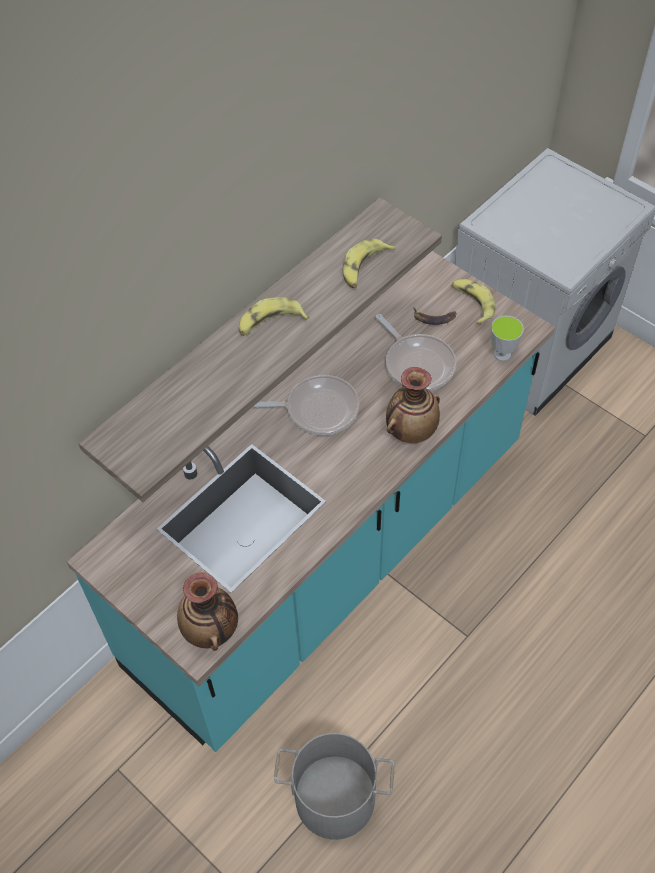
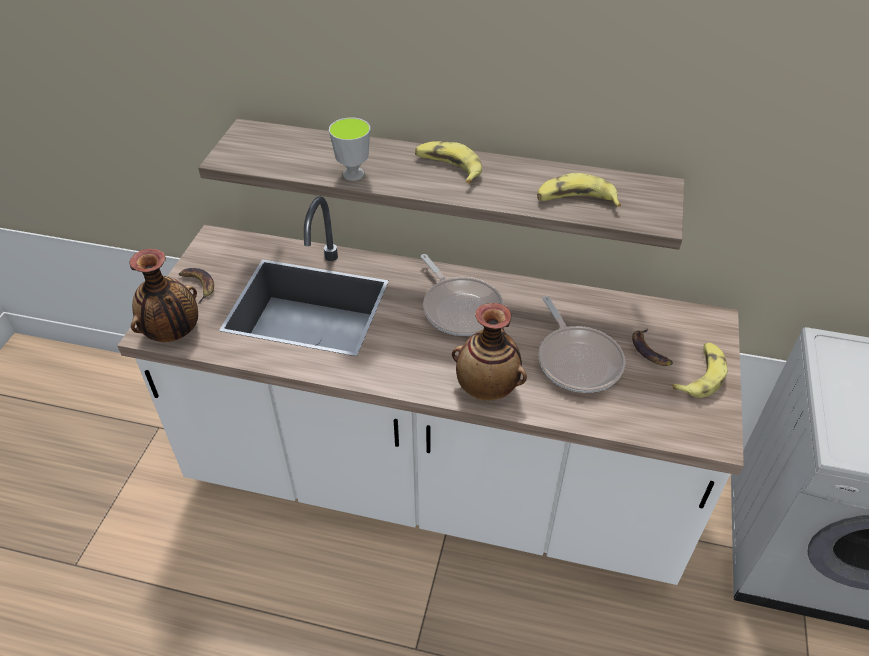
camera: 60 degrees right, 10 degrees down
turquoise counter [66,251,555,752] -> white counter [117,196,744,585]
grey bucket [274,733,394,840] -> none
frying pan [375,314,456,391] -> frying pan turned 45 degrees counterclockwise [539,296,625,393]
cup [491,316,524,361] -> cup moved to [329,117,370,181]
none -> banana [179,268,214,304]

